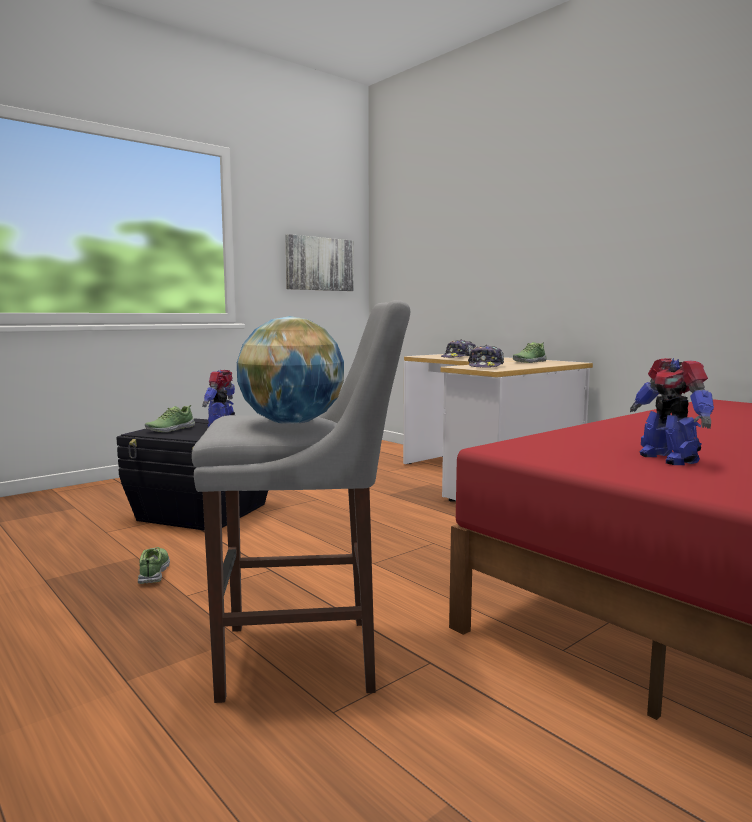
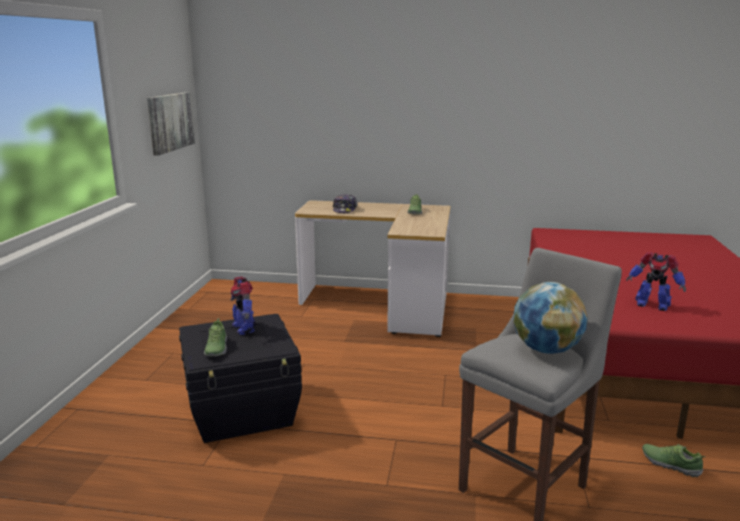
camera: 40 degrees left, 10 degrees up
shoe [138,547,170,584] -> shoe moved to [642,444,705,477]
cap [468,345,504,368] -> none

